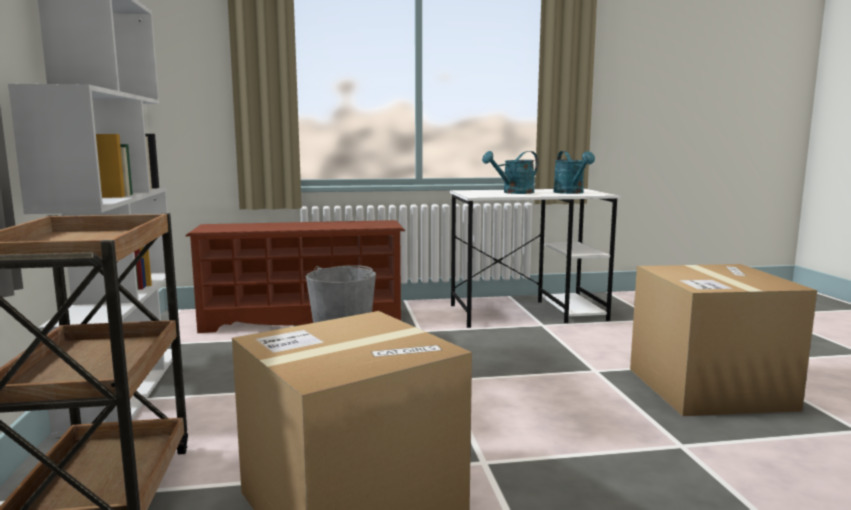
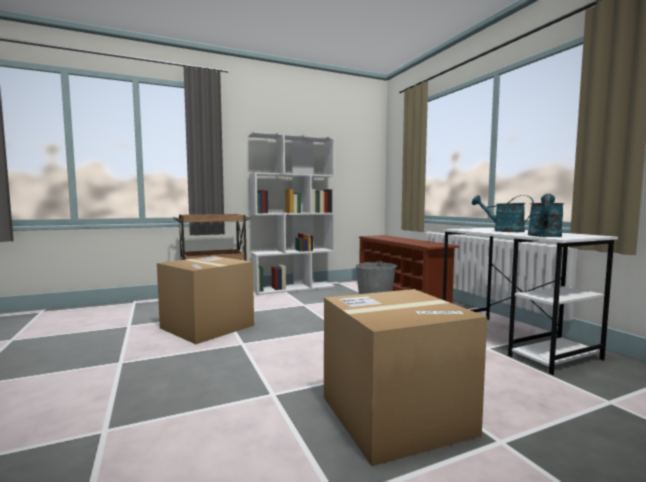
camera: 75 degrees right, 5 degrees down
turquoise watering can [553,151,595,194] -> turquoise watering can turned 150 degrees clockwise [528,194,564,237]

